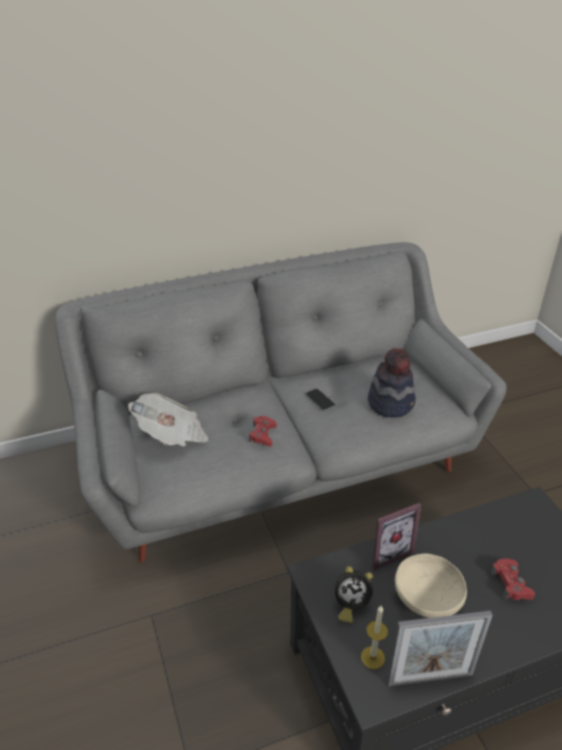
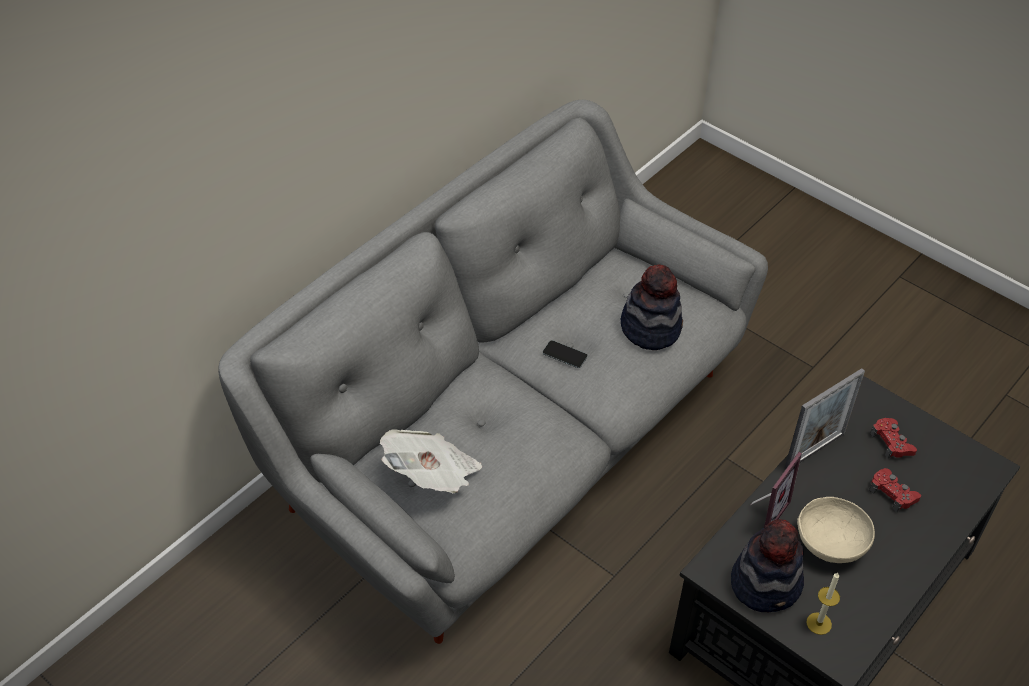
camera: 30 degrees left, 10 degrees up
red game controller [249,416,276,447] -> red game controller moved to [870,418,917,459]
alarm clock [335,566,373,623] -> hat [731,519,804,612]
picture frame [387,611,493,686] -> picture frame moved to [785,368,865,469]

